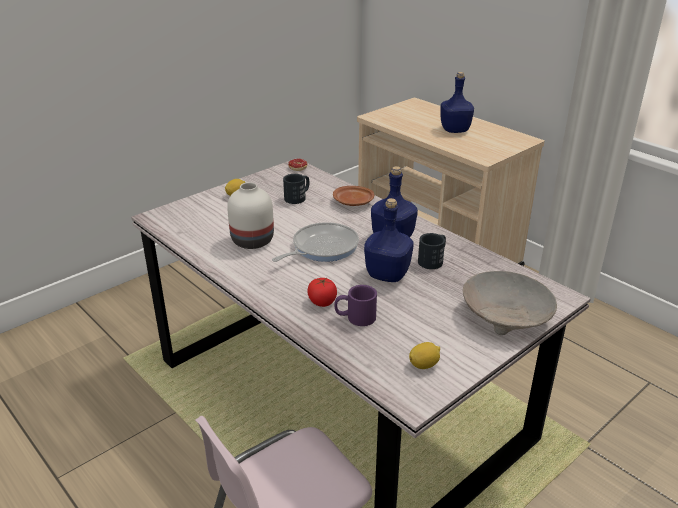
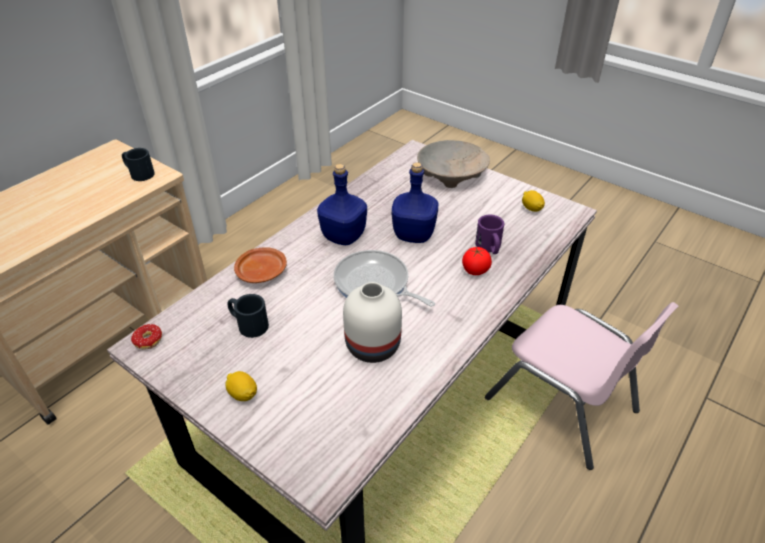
camera: 100 degrees left, 10 degrees up
black mug [418,233,446,269] -> black mug moved to [122,148,155,181]
blue bottle [440,72,474,133] -> none

